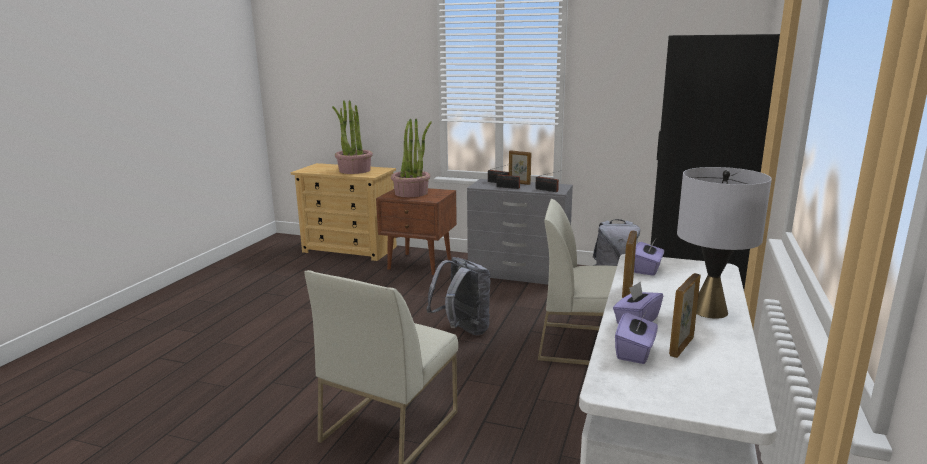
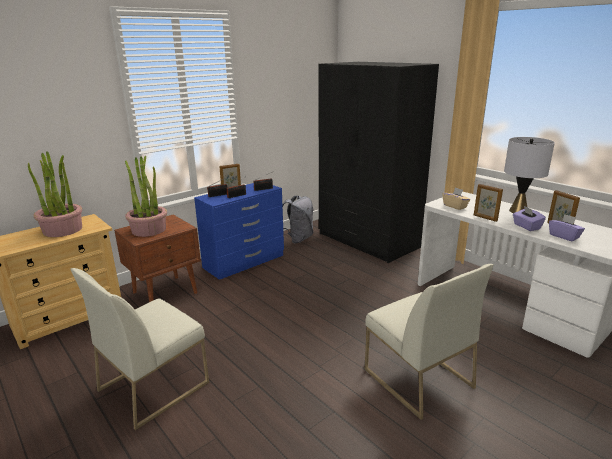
camera: 60 degrees left, 5 degrees up
grey backpack [426,257,491,335] -> none
grey dresser [467,179,573,285] -> blue dresser [194,183,284,280]
white chair [538,199,617,365] -> white chair moved to [71,268,209,430]
purple tissue box [634,239,664,276] -> beige tissue box [442,187,470,210]

